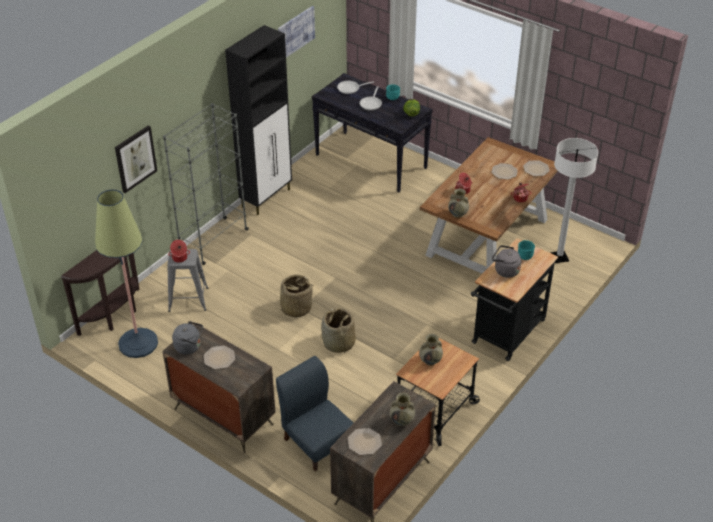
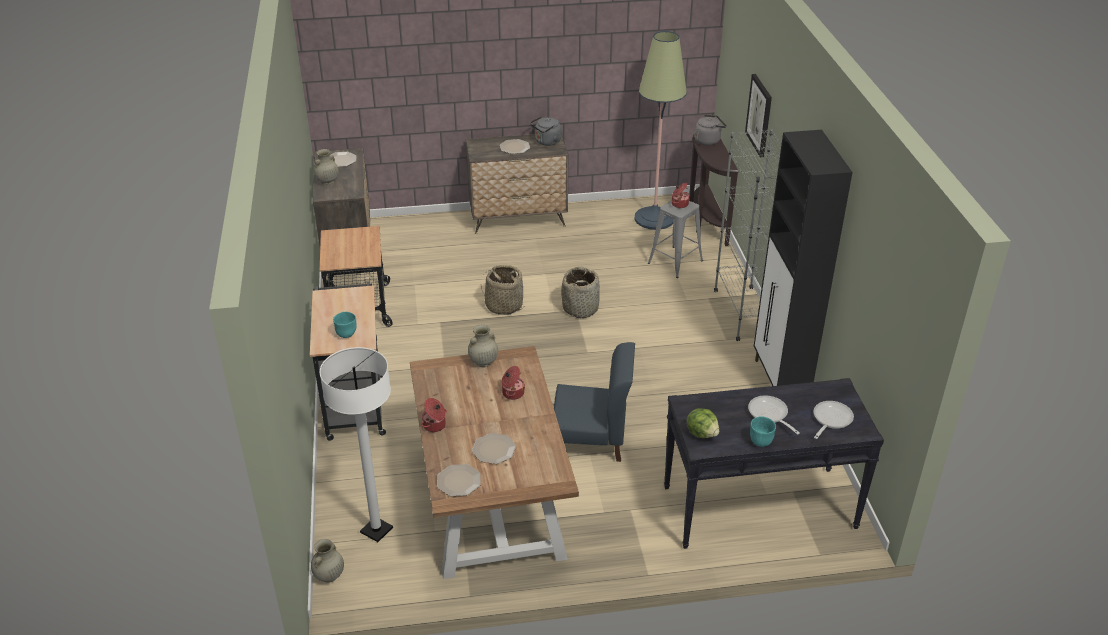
camera: 135 degrees right, 5 degrees down
blue chair [276,356,353,471] -> blue chair moved to [554,342,635,462]
picture [278,6,315,58] -> none
beige vase [419,334,443,366] -> beige vase moved to [311,539,344,583]
grey kettle [492,245,521,278] -> grey kettle moved to [694,115,727,145]

